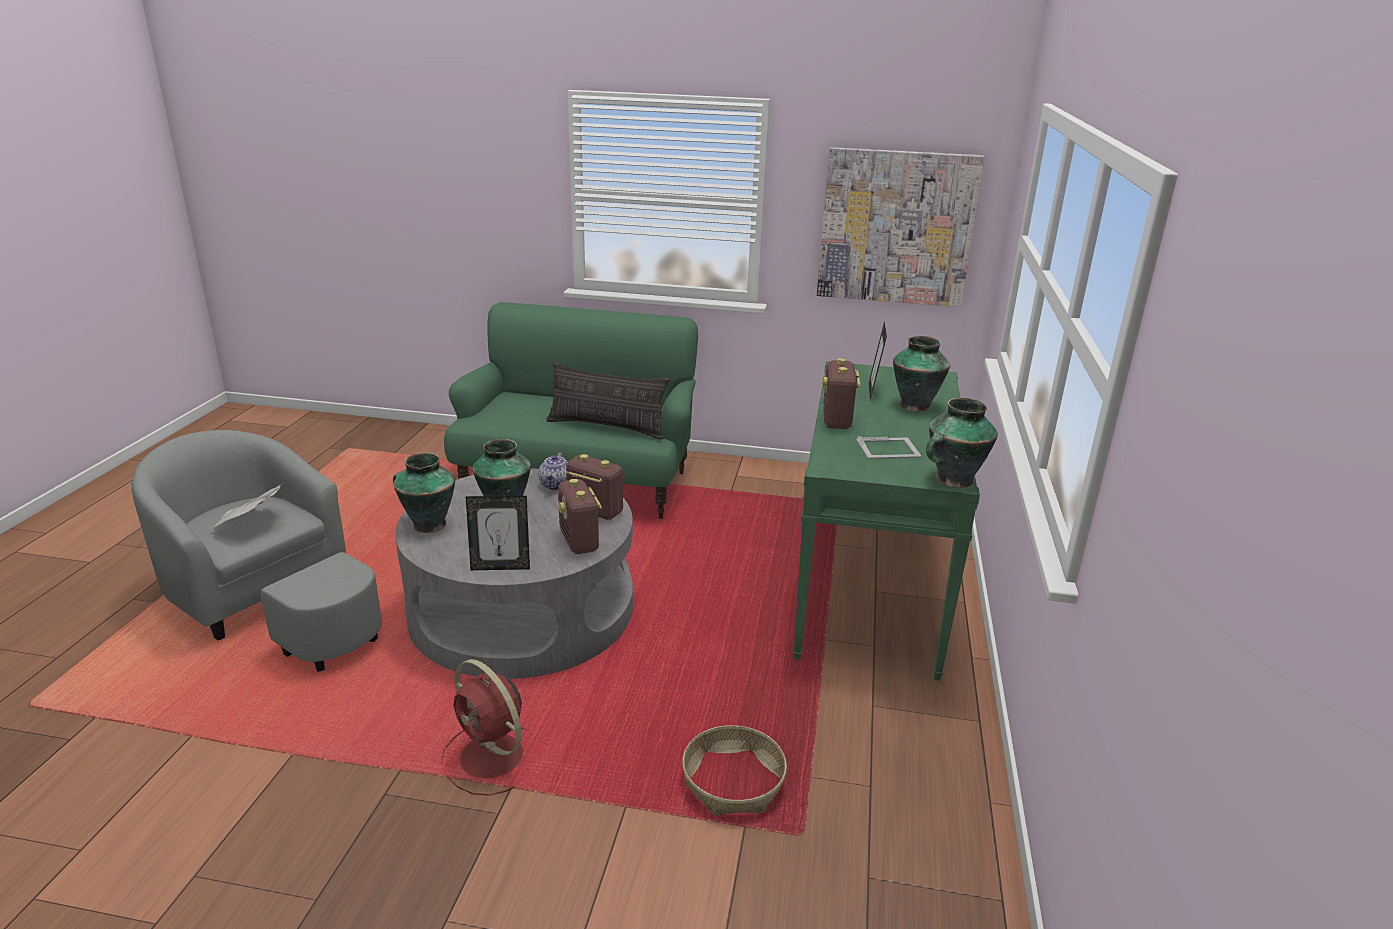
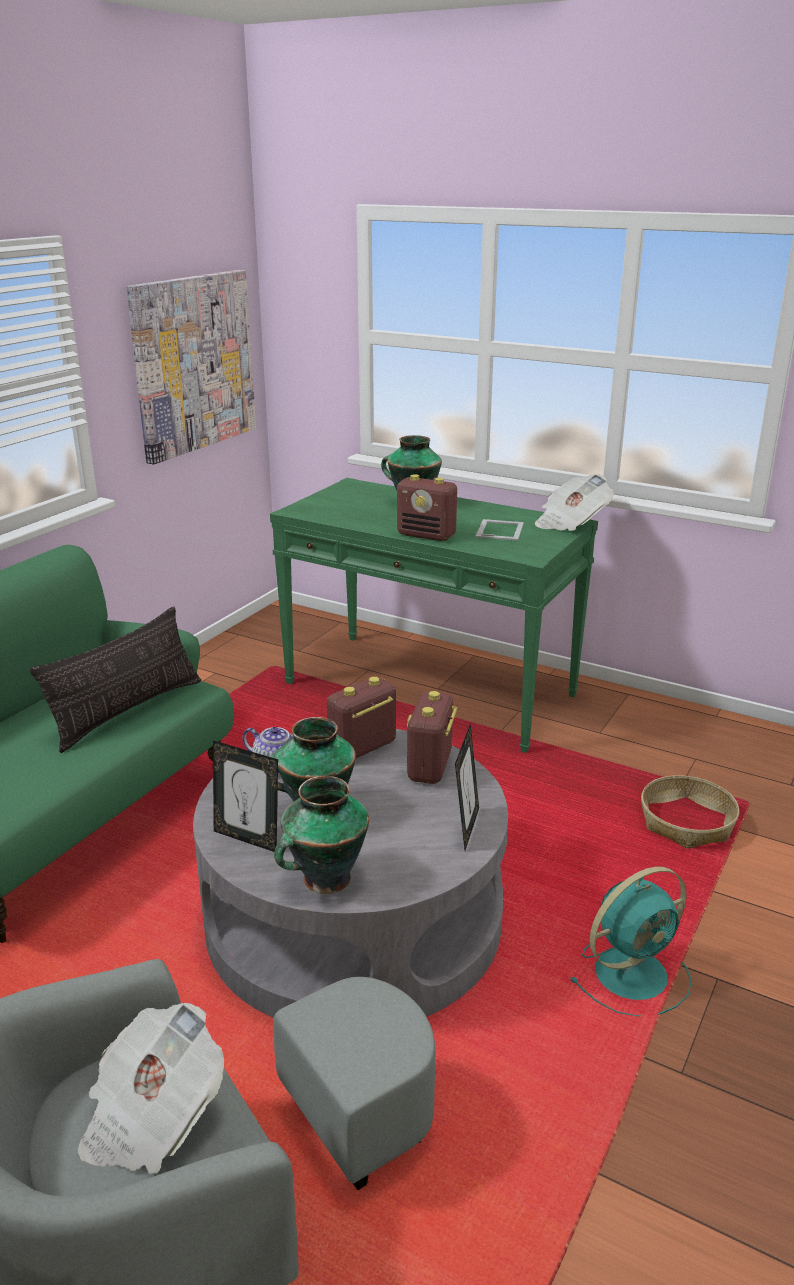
camera: 70 degrees left, 0 degrees up
red fan [441,659,528,796] -> turquoise fan [570,867,692,1016]
radio [558,479,602,554] -> radio turned 105 degrees clockwise [407,691,457,784]
picture frame [869,322,887,400] -> picture frame moved to [213,740,278,852]
vase [926,398,998,488] -> newspaper [535,474,614,531]

